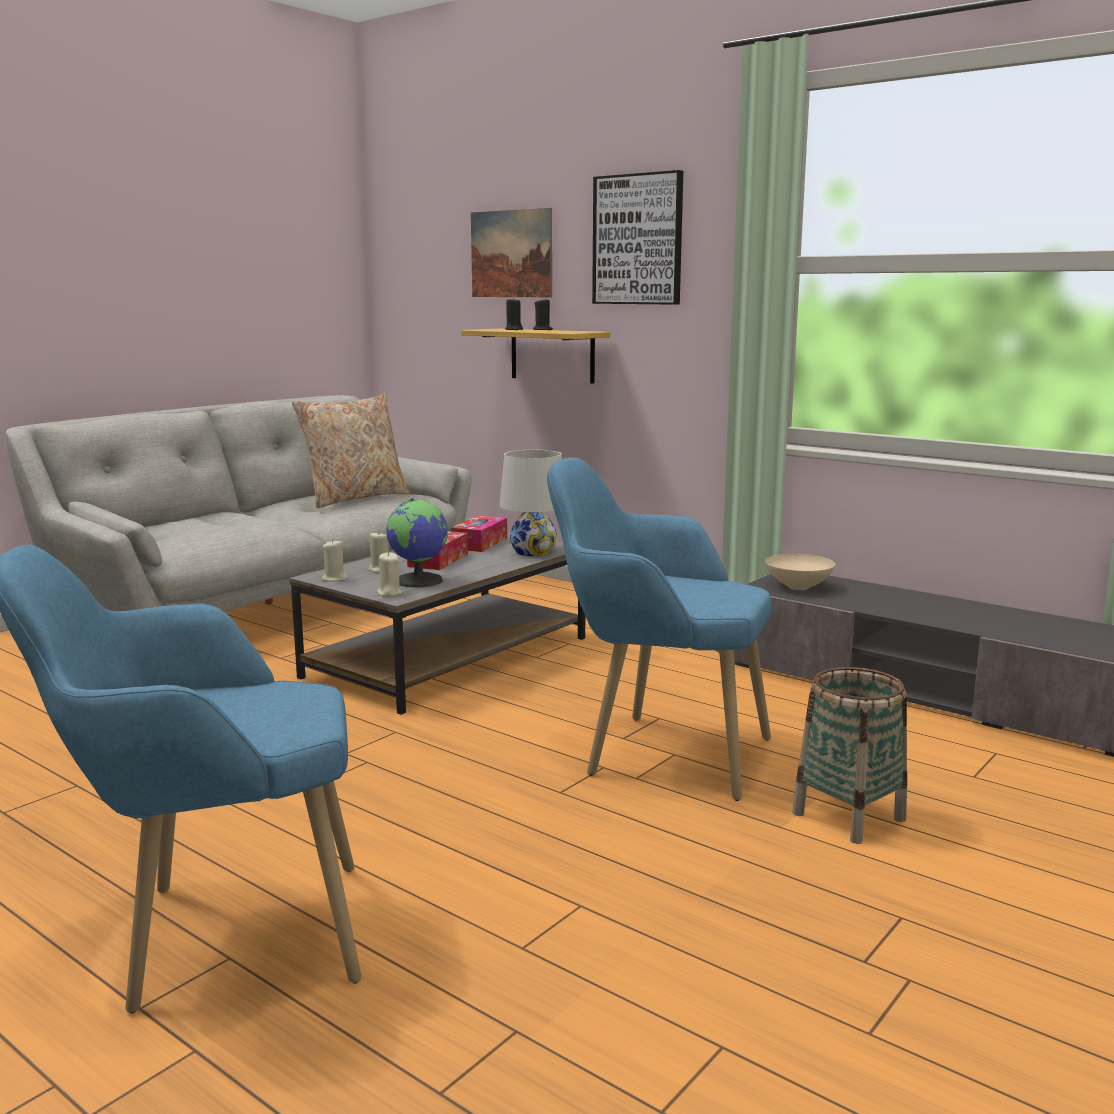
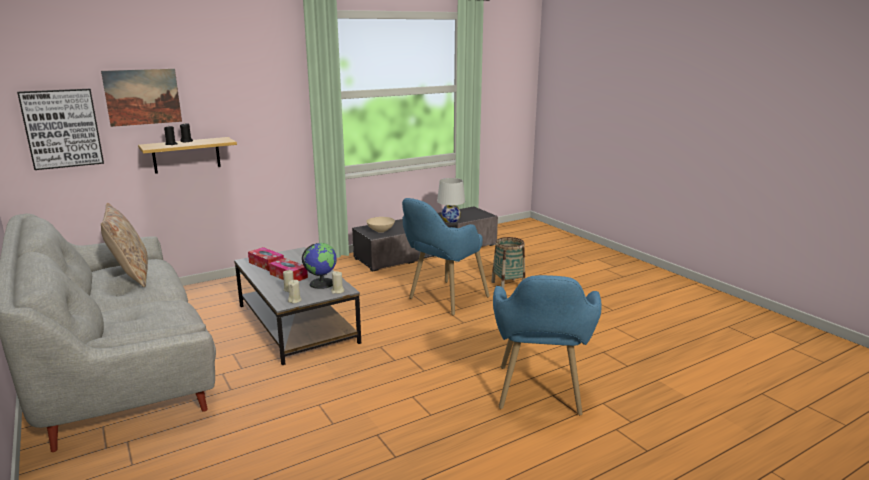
camera: 70 degrees left, 5 degrees up
white table lamp [499,450,562,556] -> white table lamp moved to [437,178,465,223]
picture [592,170,683,305] -> picture moved to [17,89,104,170]

